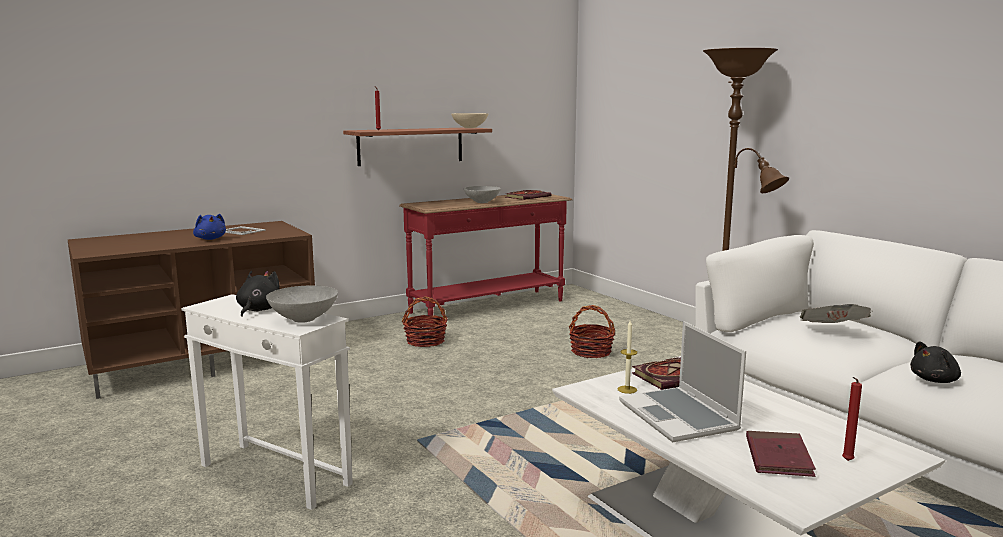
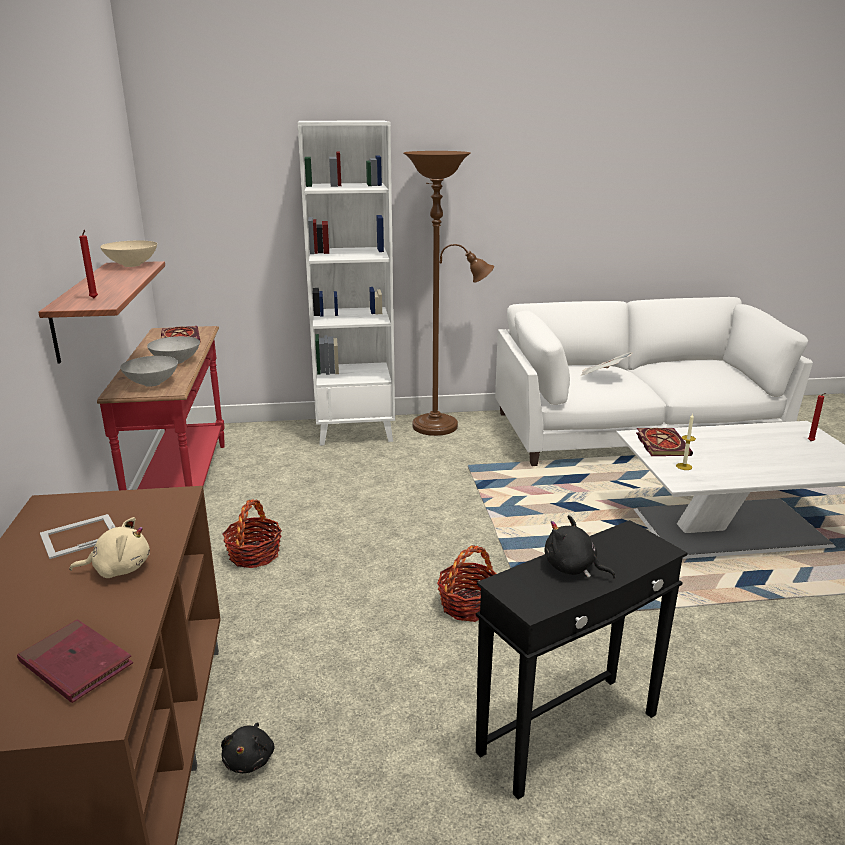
camera: 65 degrees left, 10 degrees up
white side table [181,294,353,510] -> black side table [476,520,687,799]
blue plush toy [193,214,226,240] -> beige plush toy [69,517,150,578]
grey bowl [266,285,338,323] -> grey bowl moved to [120,356,178,387]
basket [569,305,615,358] -> basket moved to [437,545,496,622]
laptop [619,321,746,442] -> none
red book [746,431,816,477] -> red book moved to [17,619,133,703]
black plush toy [910,342,961,383] -> black plush toy moved to [221,722,275,773]
none -> white bookcase [297,121,395,446]

